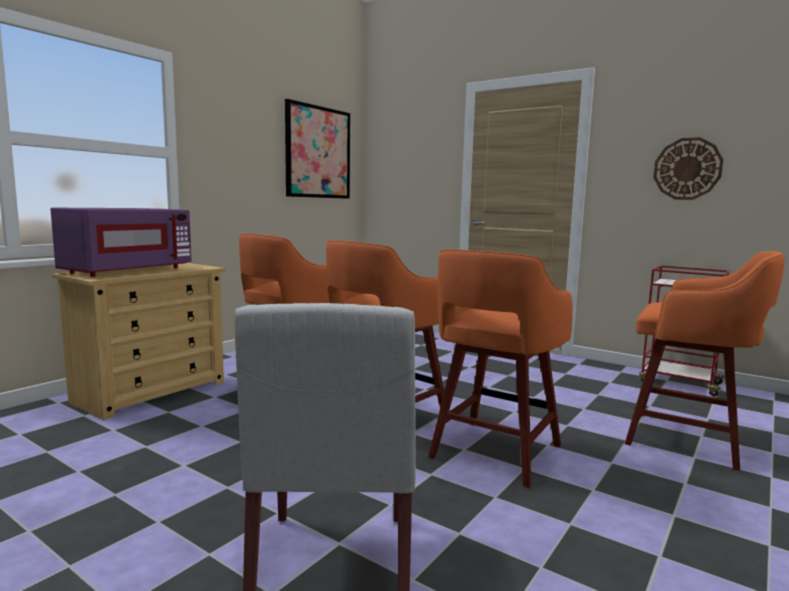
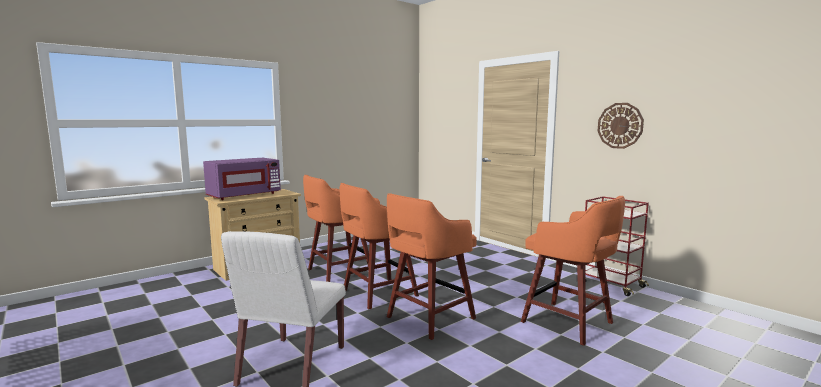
camera: 15 degrees right, 0 degrees up
picture [285,99,350,199] -> none

